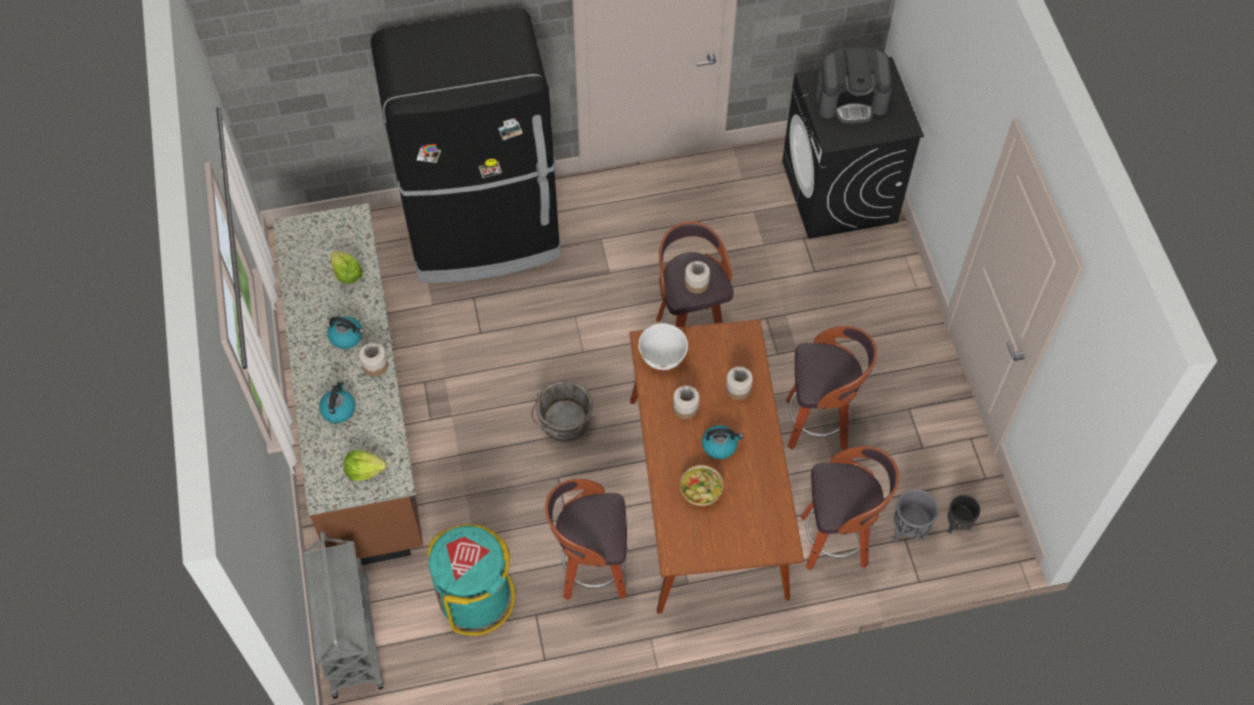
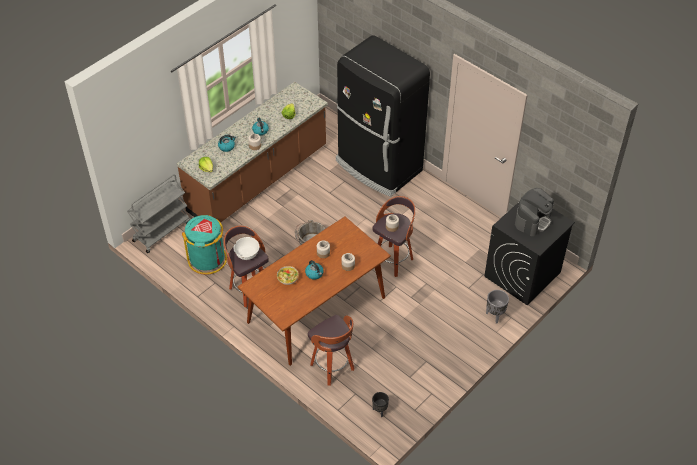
camera: 55 degrees right, 10 degrees down
white bowl [638,323,688,370] -> white bowl moved to [233,237,259,260]
stool [786,326,877,450] -> none
coffee machine [816,47,892,123] -> coffee machine turned 105 degrees counterclockwise [515,188,554,236]
grey planter [893,489,939,542] -> grey planter moved to [486,290,509,323]

